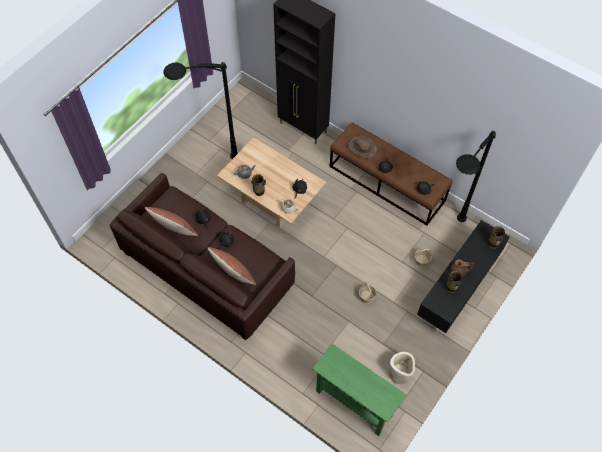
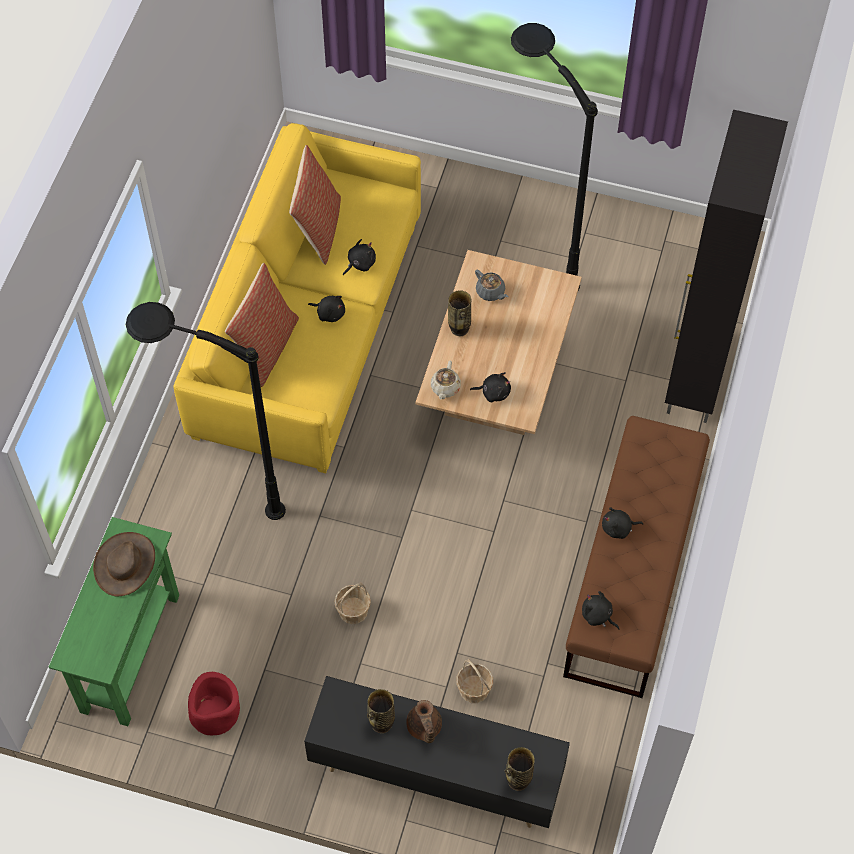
camera: 70 degrees right, 0 degrees up
brown sofa [110,173,295,340] -> yellow sofa [173,123,421,473]
brown hat [348,136,377,159] -> brown hat moved to [93,532,155,597]
beige planter [388,352,415,384] -> red planter [188,672,240,735]
black floor lamp [456,131,496,222] -> black floor lamp moved to [126,302,286,520]

